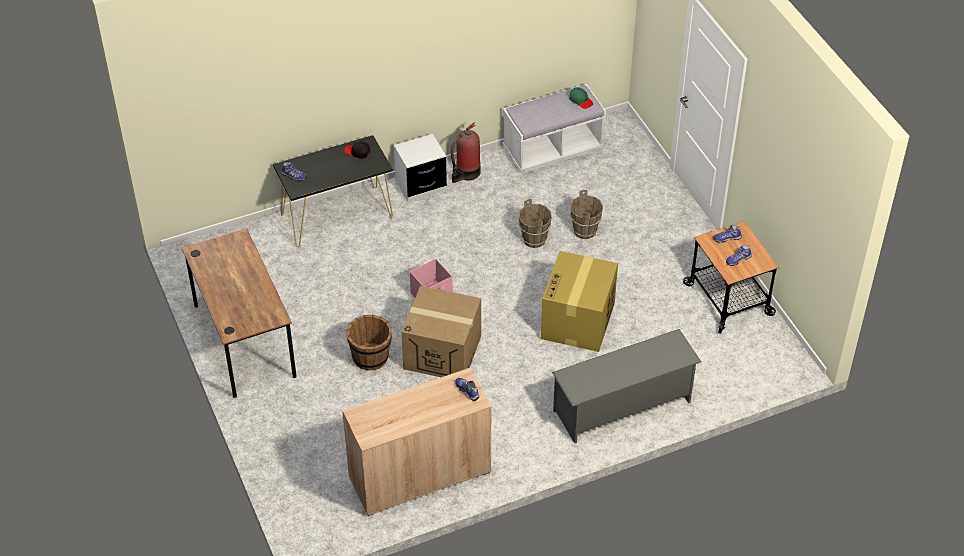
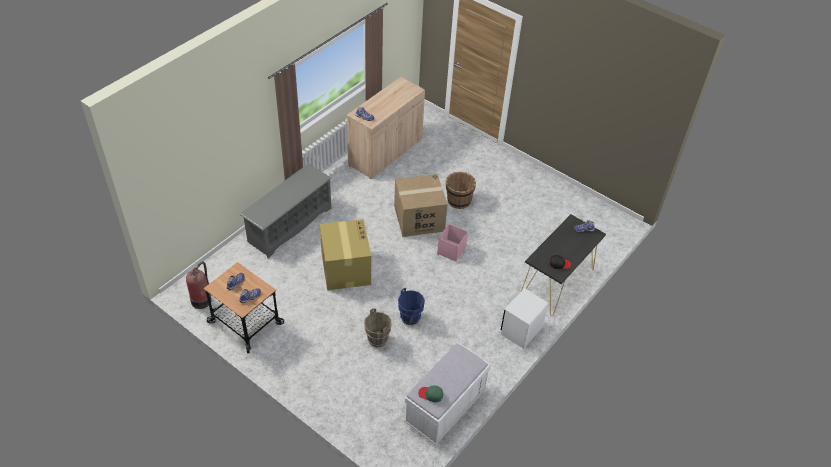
camera: 150 degrees right, 0 degrees up
brown desk [182,229,297,398] -> none
fire extinguisher [451,122,481,183] -> fire extinguisher moved to [186,261,211,309]
brown bucket [519,199,552,248] -> blue bucket [398,288,425,325]

